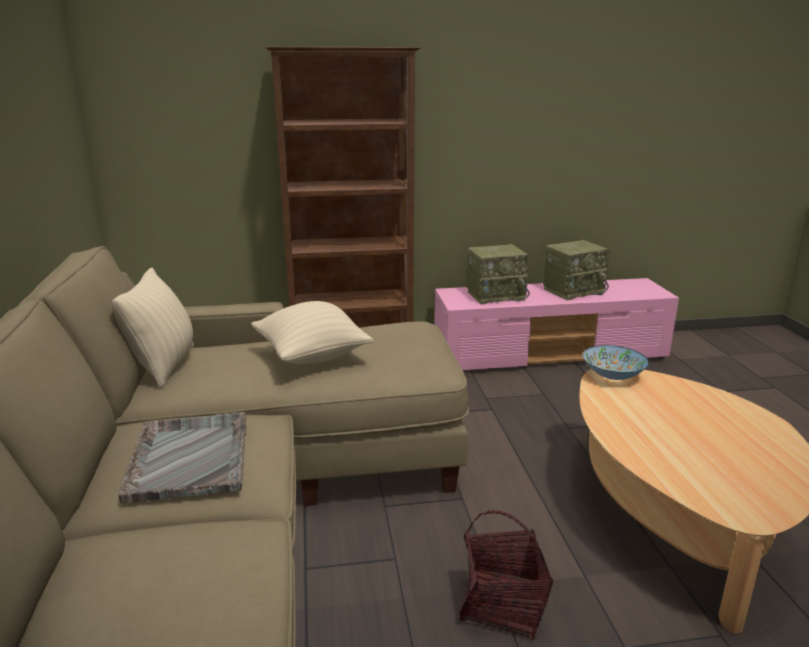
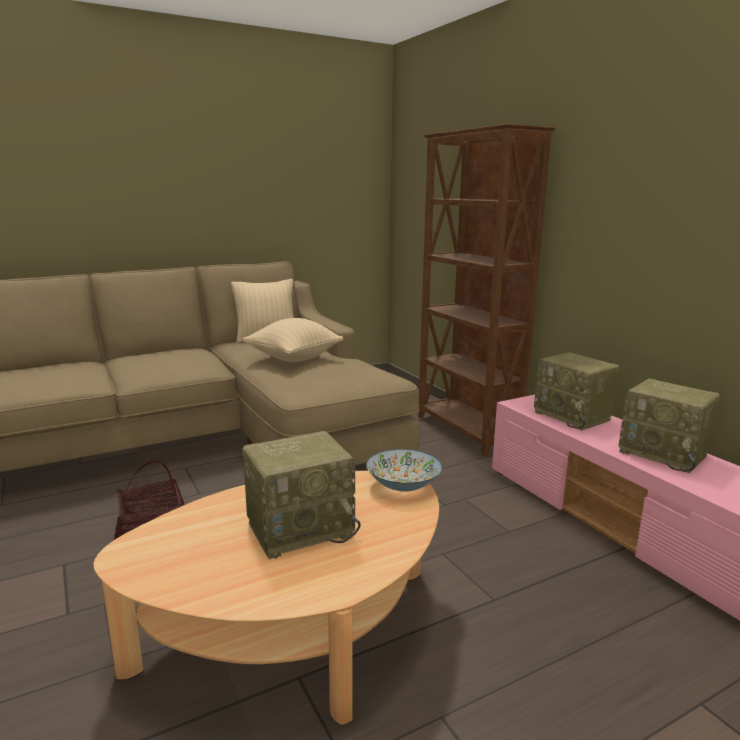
camera: 70 degrees right, 5 degrees down
grey tray [118,412,247,503] -> none
none -> radio [242,431,361,559]

